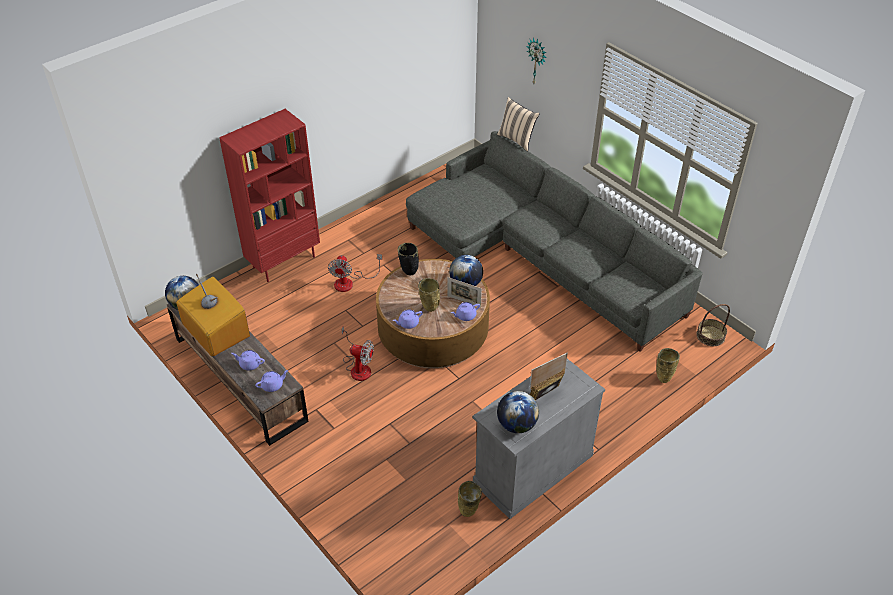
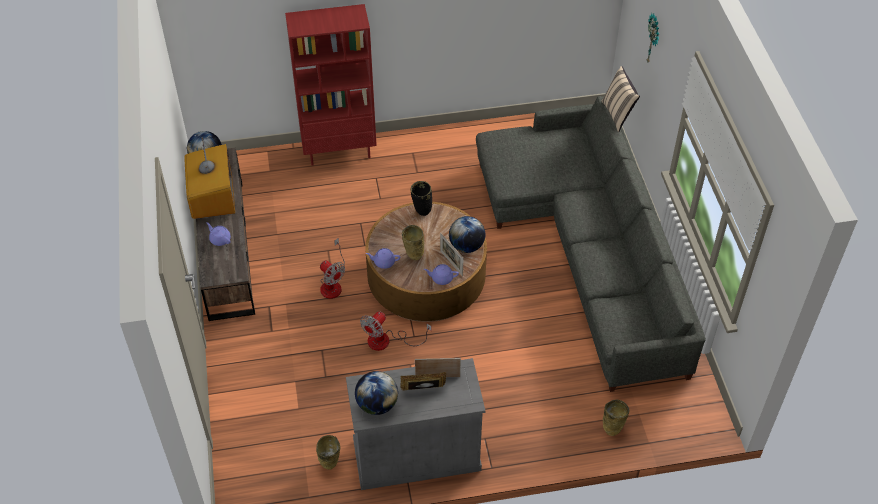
camera: 30 degrees right, 5 degrees up
purple teapot [255,370,288,392] -> none
fan [328,254,382,292] -> fan moved to [360,311,432,351]
basket [696,304,730,346] -> none

